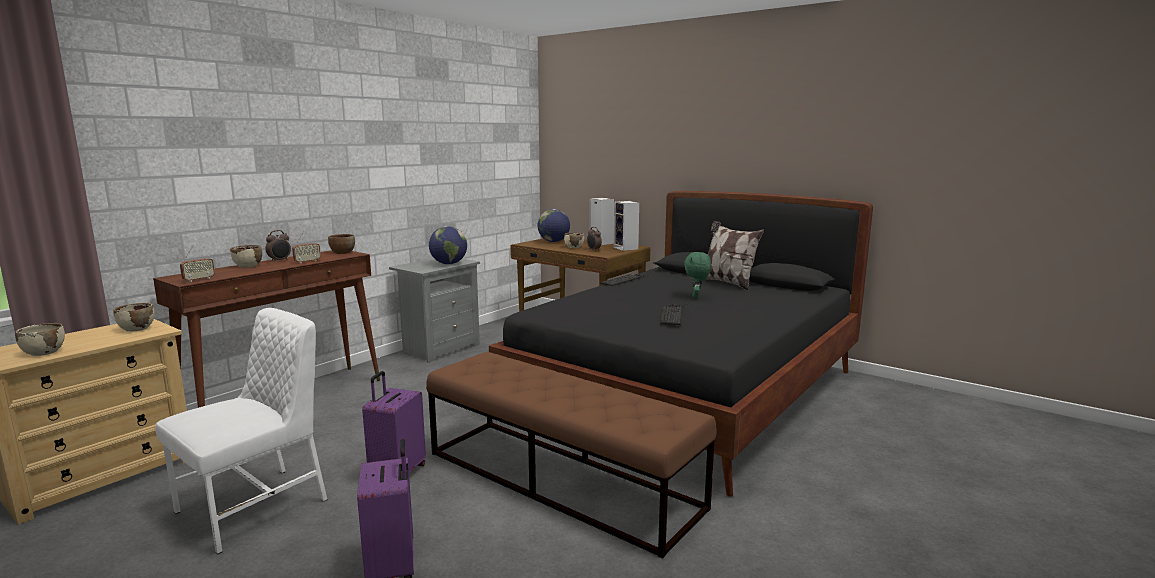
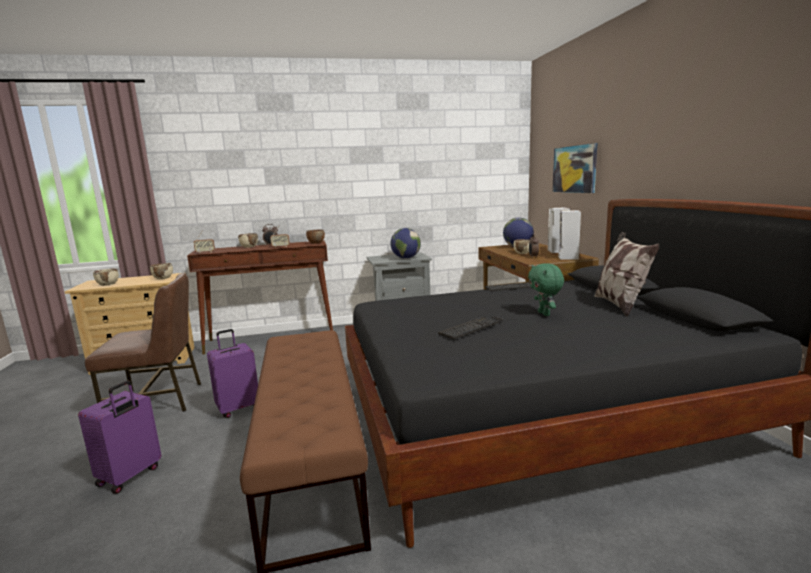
camera: 40 degrees right, 0 degrees up
white chair [155,308,328,555] -> brown chair [85,273,201,412]
green plush toy [684,252,711,299] -> green plush toy turned 60 degrees counterclockwise [528,263,564,316]
none -> picture [552,143,598,193]

